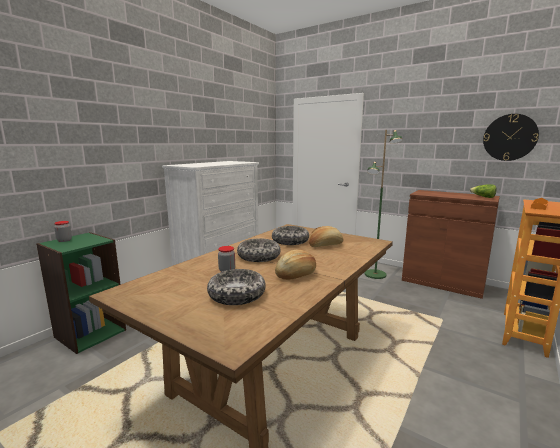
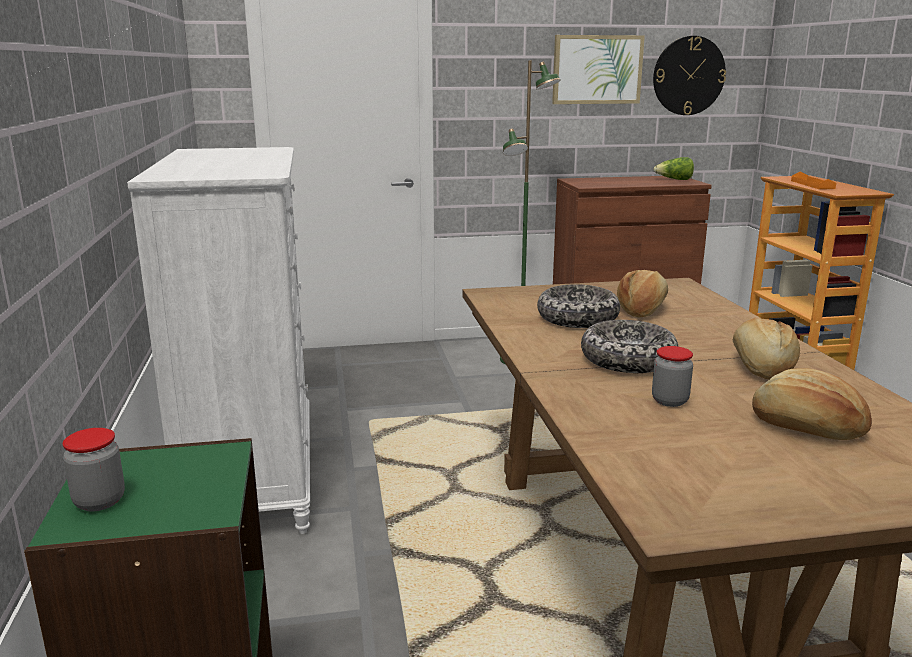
camera: 45 degrees left, 5 degrees up
bowl [207,269,266,305] -> bread [752,368,872,440]
none -> picture [552,35,645,104]

